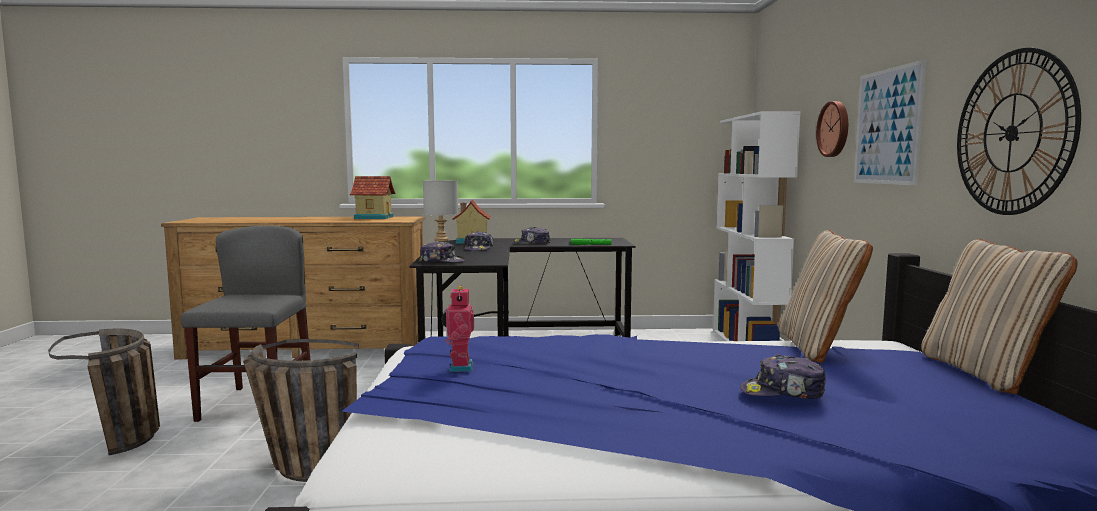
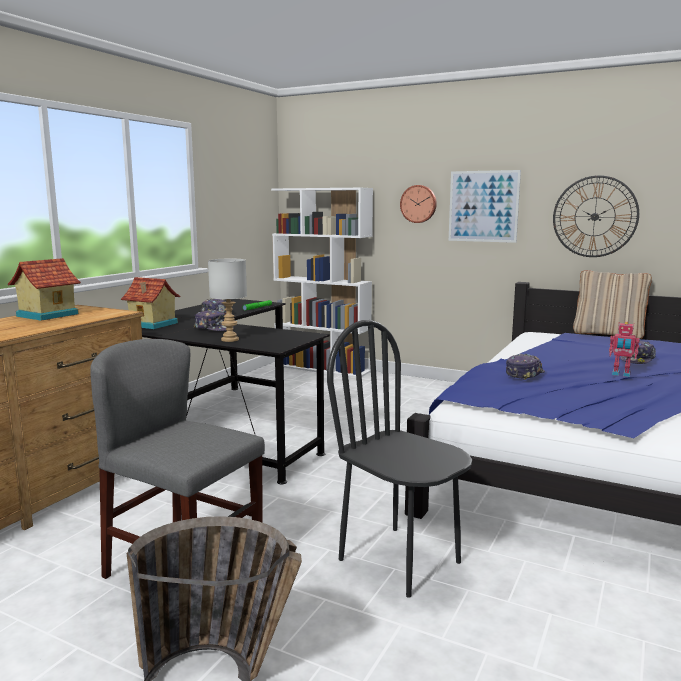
camera: 60 degrees left, 5 degrees up
basket [243,339,359,482] -> black chair [327,320,472,598]
cap [419,241,465,263] -> cap moved to [506,354,545,380]
toy robot [442,285,474,372] -> toy robot moved to [609,322,640,377]
beige pillow [778,230,873,363] -> none

